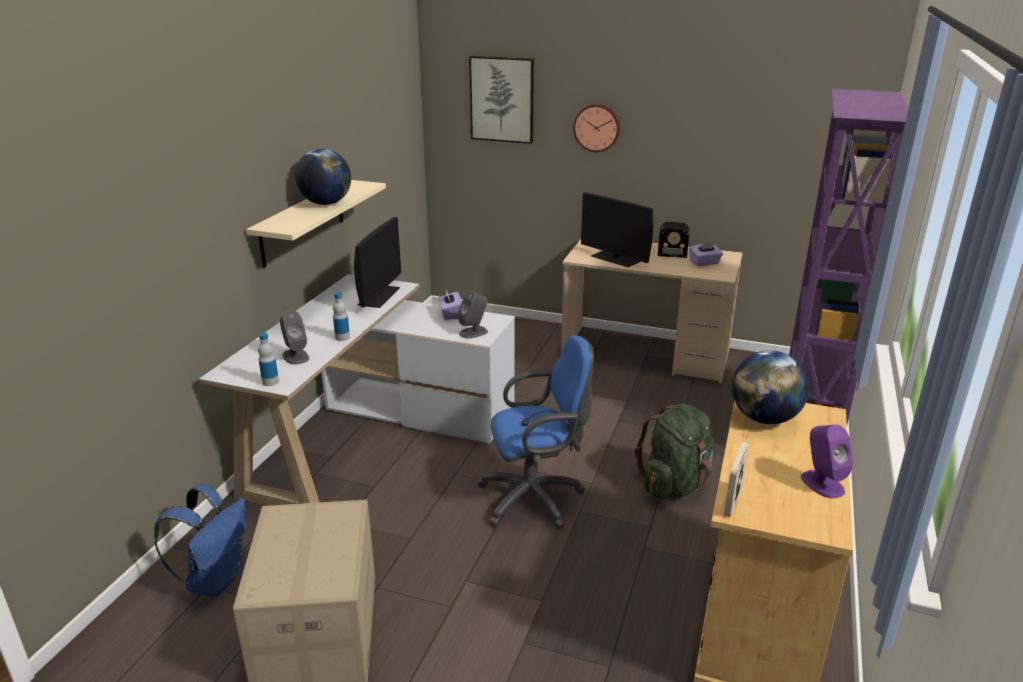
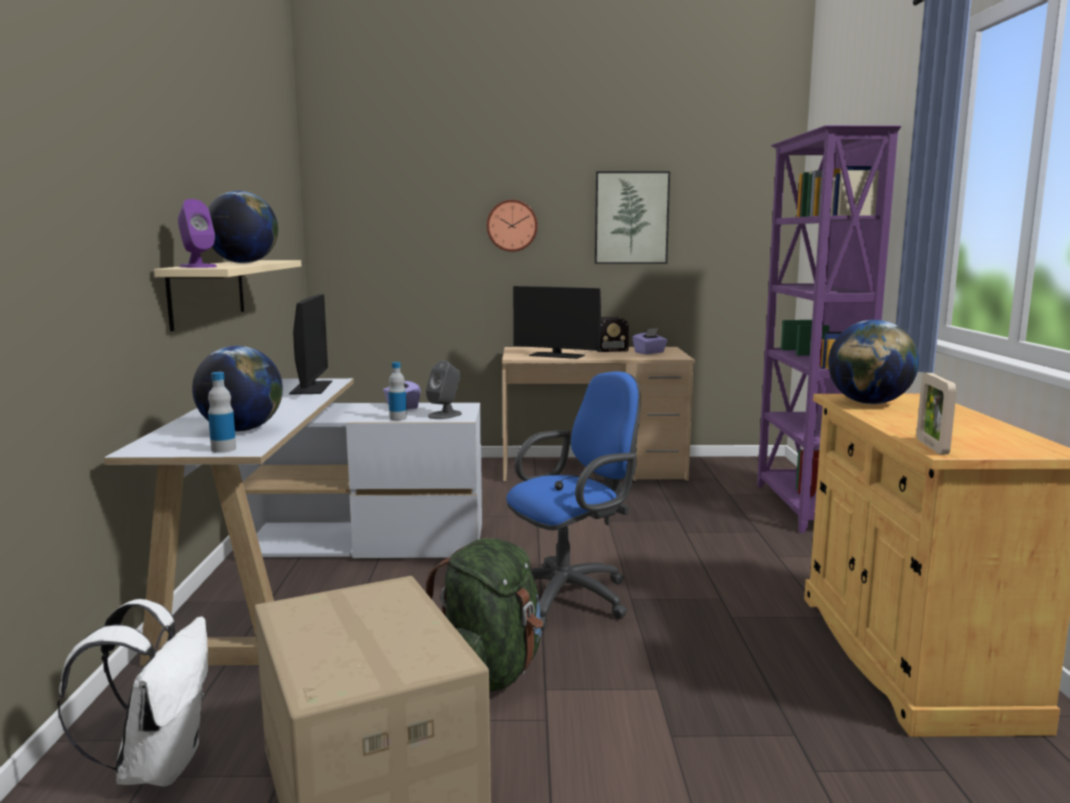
camera: 20 degrees left, 15 degrees down
blue backpack [154,484,246,597] -> white backpack [57,599,208,786]
grey speaker [280,310,309,365] -> globe [192,346,283,431]
bottle [333,292,350,341] -> bottle moved to [388,362,407,420]
picture [469,56,534,144] -> picture moved to [595,171,670,264]
green backpack [634,404,714,500] -> green backpack moved to [426,538,544,691]
purple speaker [801,425,853,498] -> purple speaker moved to [178,199,217,268]

